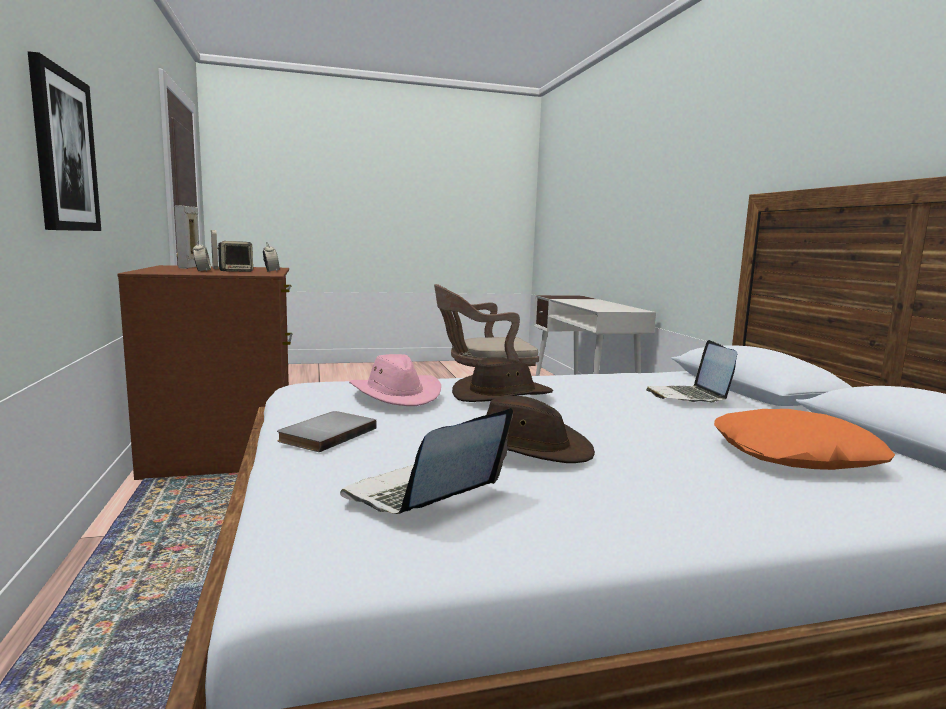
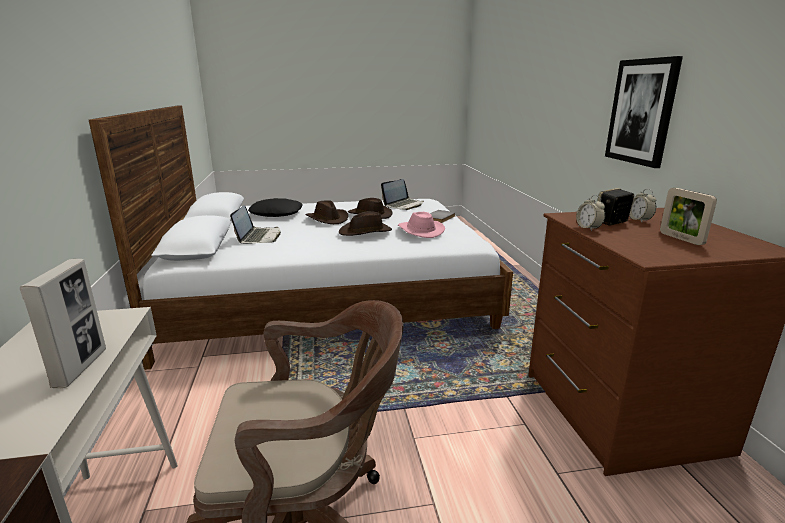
camera: 175 degrees left, 10 degrees up
picture frame [175,205,199,269] -> picture frame moved to [20,259,106,388]
orange pillow [714,409,895,470] -> black pillow [248,198,303,217]
none -> brown hat [305,200,348,224]

